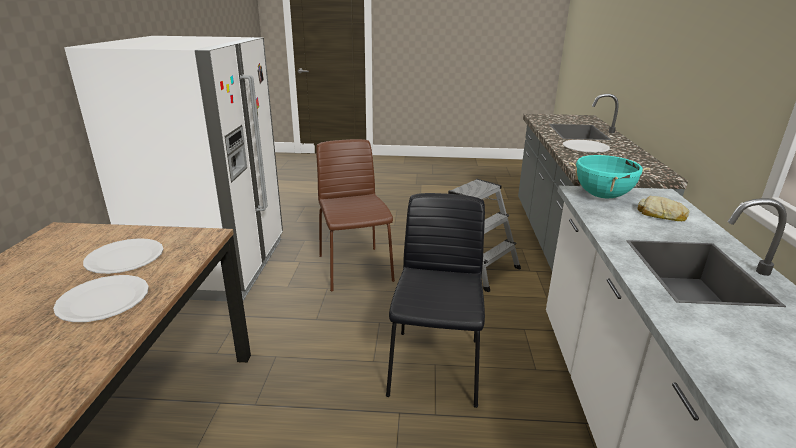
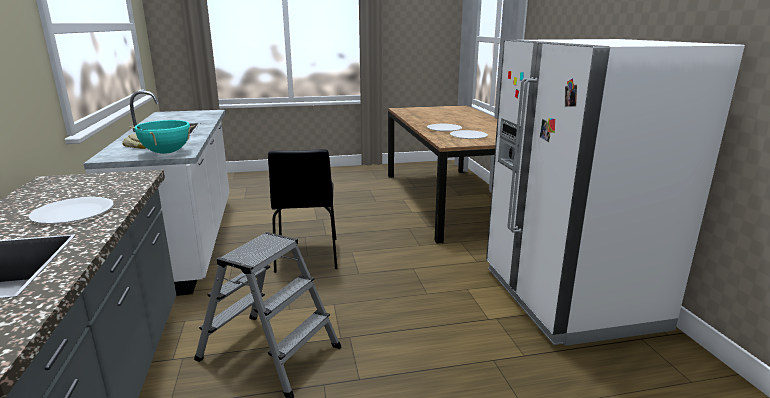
camera: 165 degrees right, 5 degrees down
brown chair [316,139,395,291] -> none

